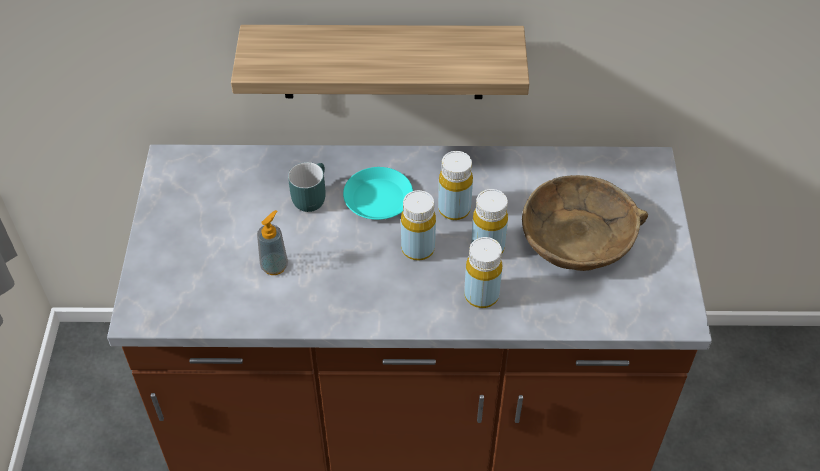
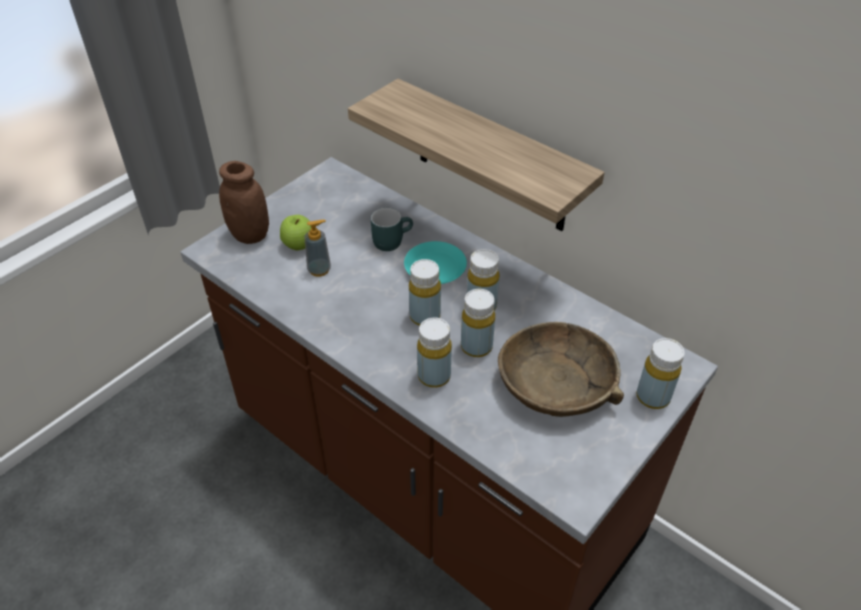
camera: 40 degrees right, 5 degrees down
none -> brown jar [219,161,269,244]
none -> apple [280,215,311,250]
none -> yellow bottle [636,338,685,409]

